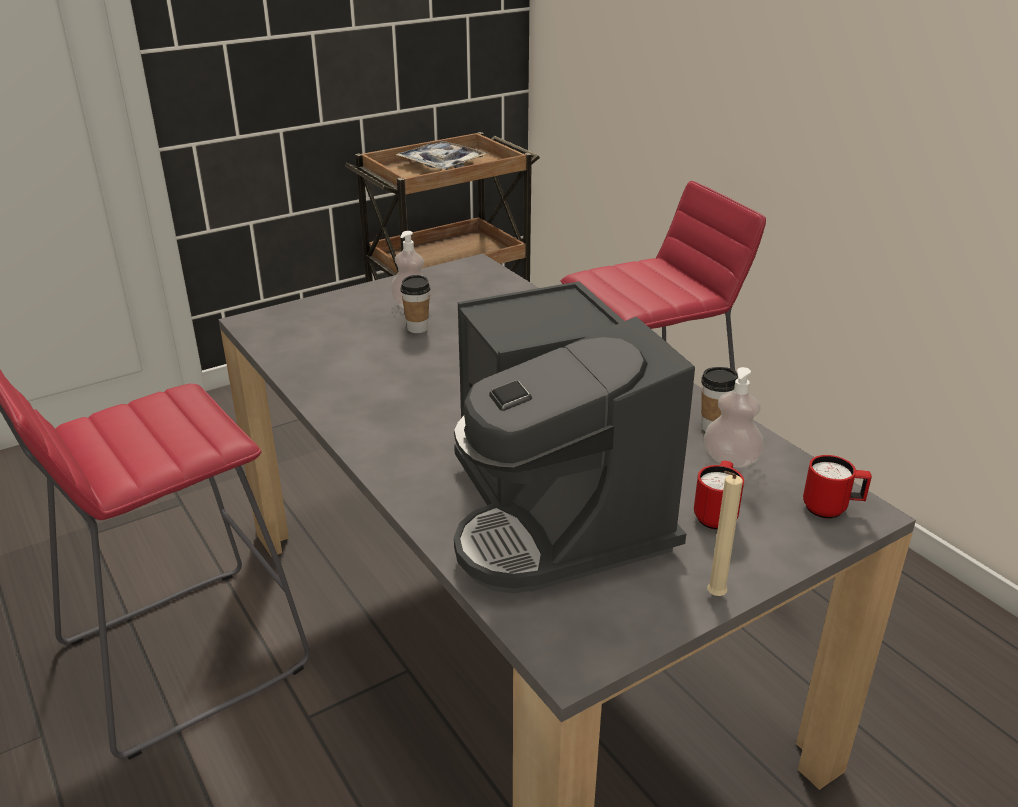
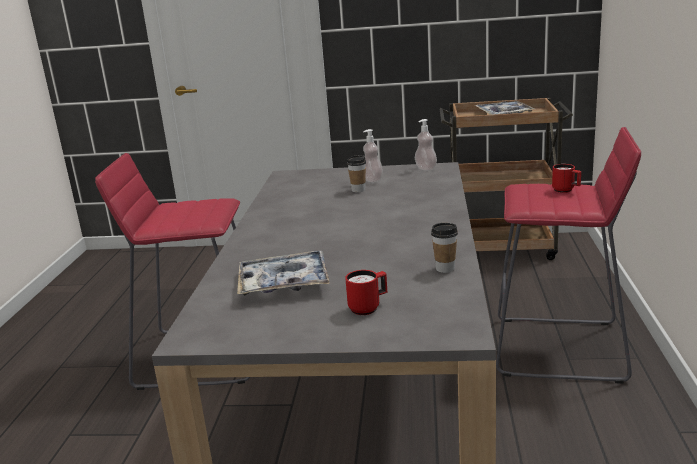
camera: 40 degrees right, 10 degrees down
coffee machine [454,281,695,594] -> tray [237,251,330,295]
soap dispenser [704,367,764,468] -> soap dispenser moved to [415,119,437,171]
beige candle [707,471,743,596] -> none
red mug [803,455,872,519] -> red mug moved to [552,164,581,193]

